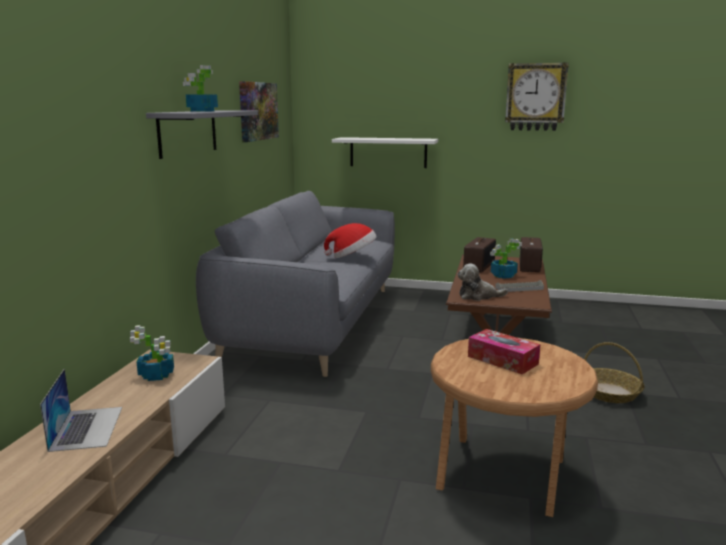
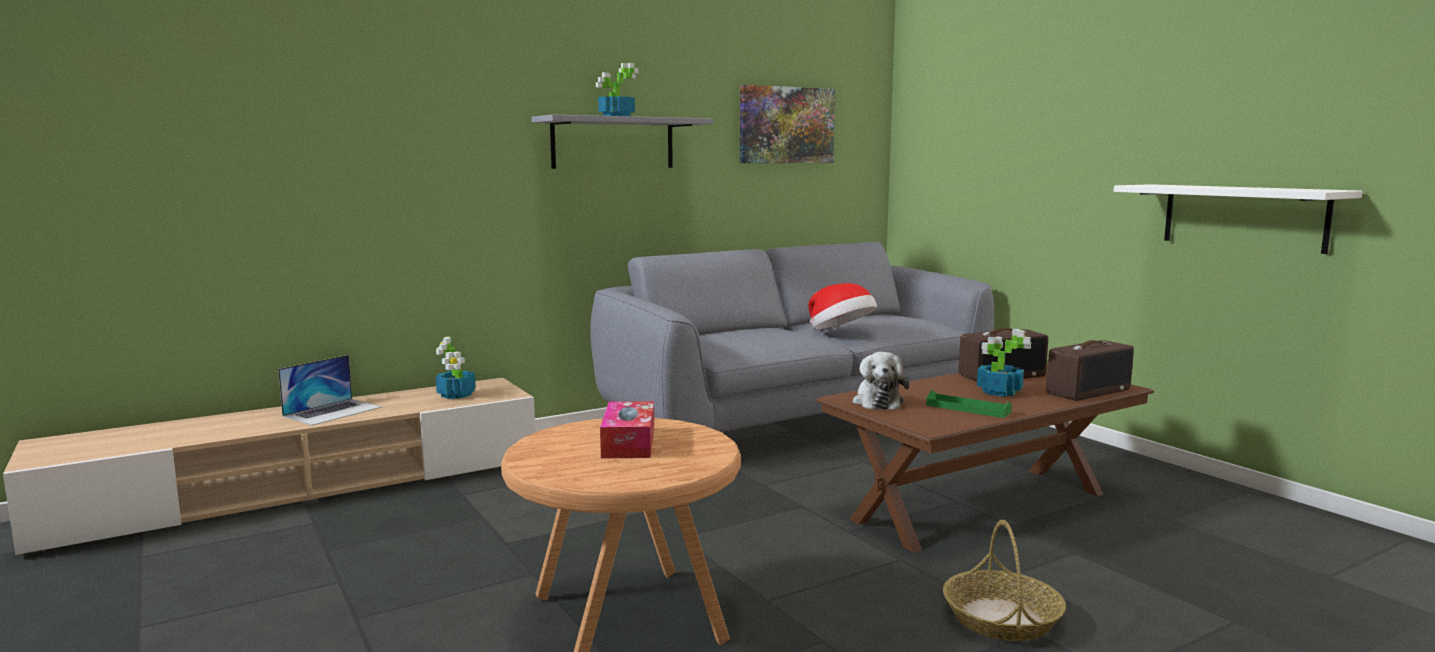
camera: 45 degrees right, 5 degrees down
white shelf [332,137,438,168] -> white shelf moved to [1114,184,1363,254]
plush toy [457,264,508,301] -> plush toy turned 135 degrees counterclockwise [853,352,909,410]
grey tray [495,280,544,292] -> green tray [926,390,1012,418]
wall clock [505,62,569,131] -> none

